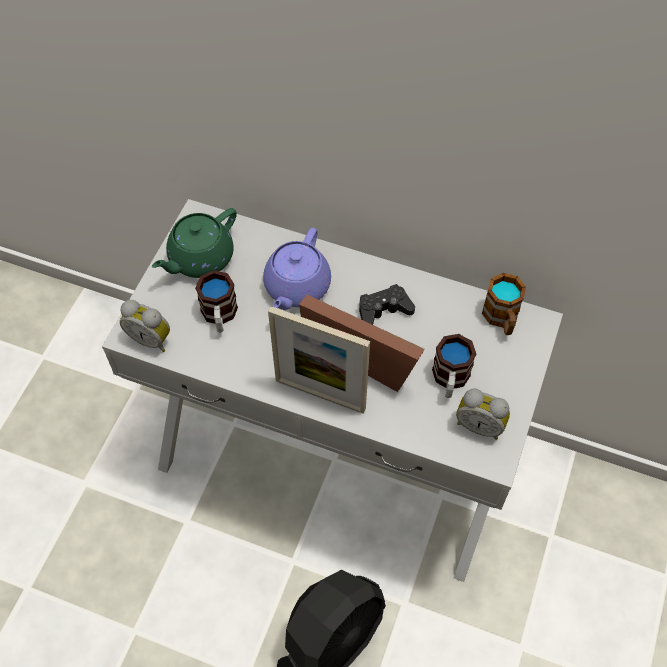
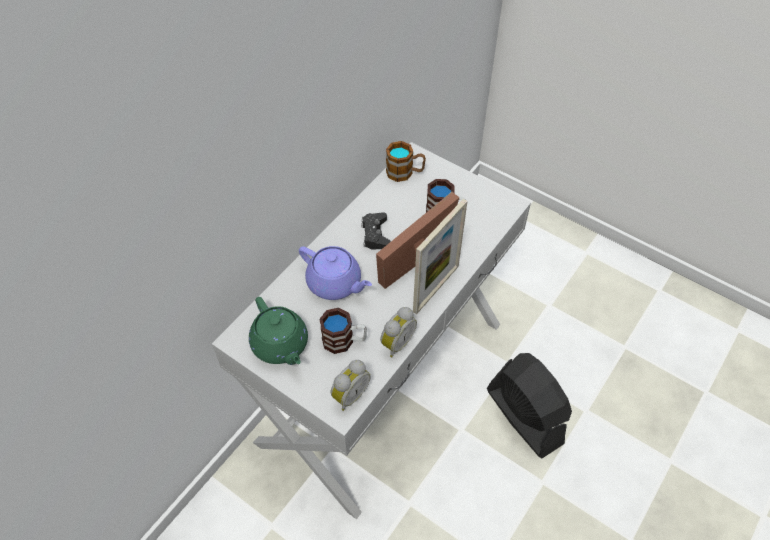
camera: 75 degrees left, 5 degrees down
alarm clock [456,389,510,440] -> alarm clock moved to [380,307,417,357]

